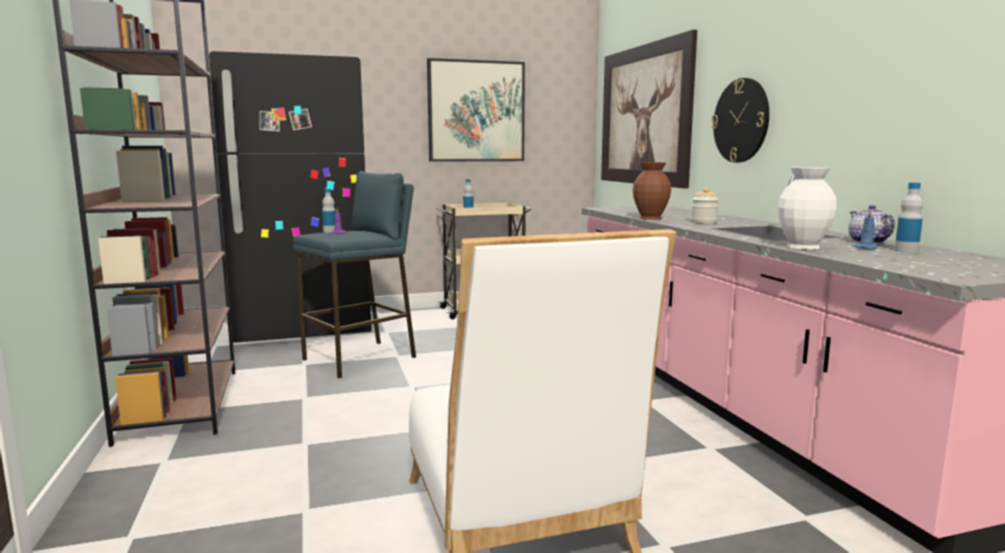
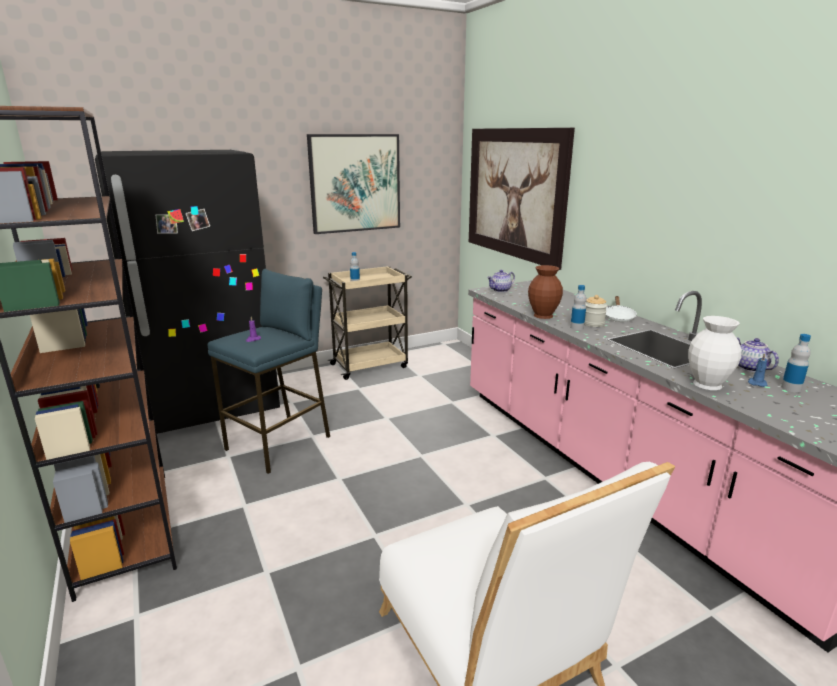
camera: 10 degrees left, 10 degrees up
bottle [322,189,336,232] -> bottle moved to [570,285,586,330]
wall clock [711,78,769,163] -> none
none -> teapot [487,270,515,292]
none -> white frying pan [606,296,637,322]

